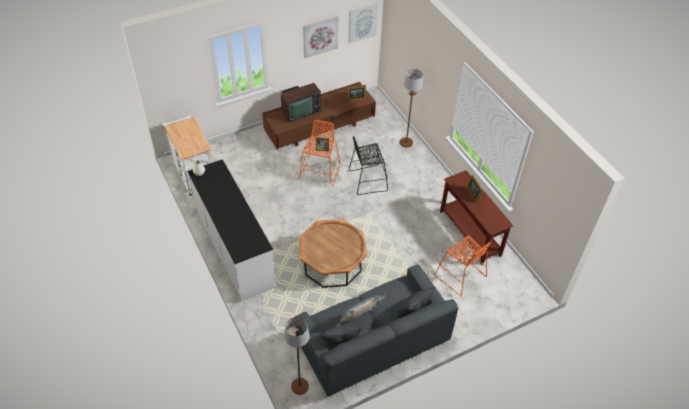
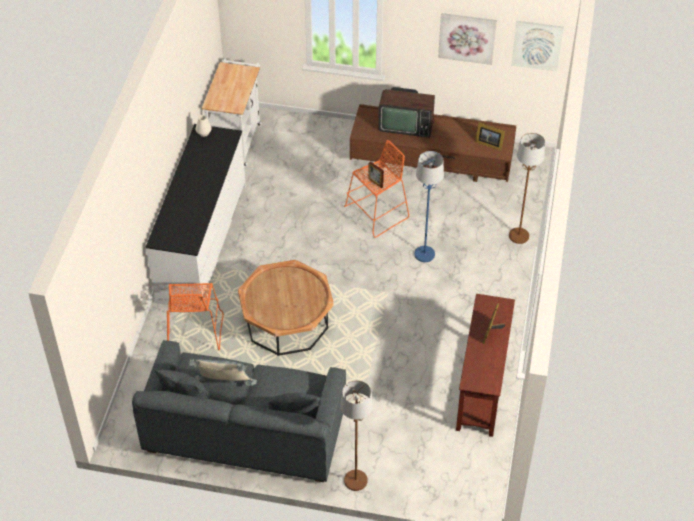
camera: 40 degrees right, 0 degrees up
brown floor lamp [284,317,310,395] -> brown floor lamp moved to [340,380,373,491]
black stool [349,136,388,195] -> blue floor lamp [414,151,444,262]
orange stool [435,235,491,296] -> orange stool moved to [167,283,224,350]

